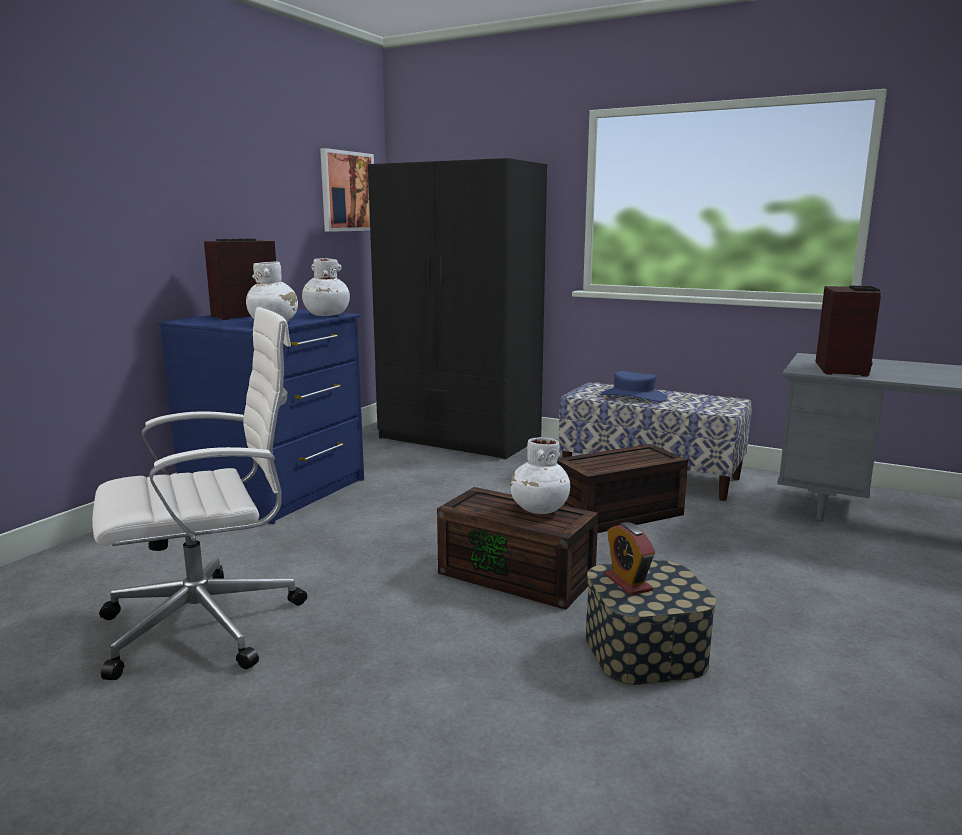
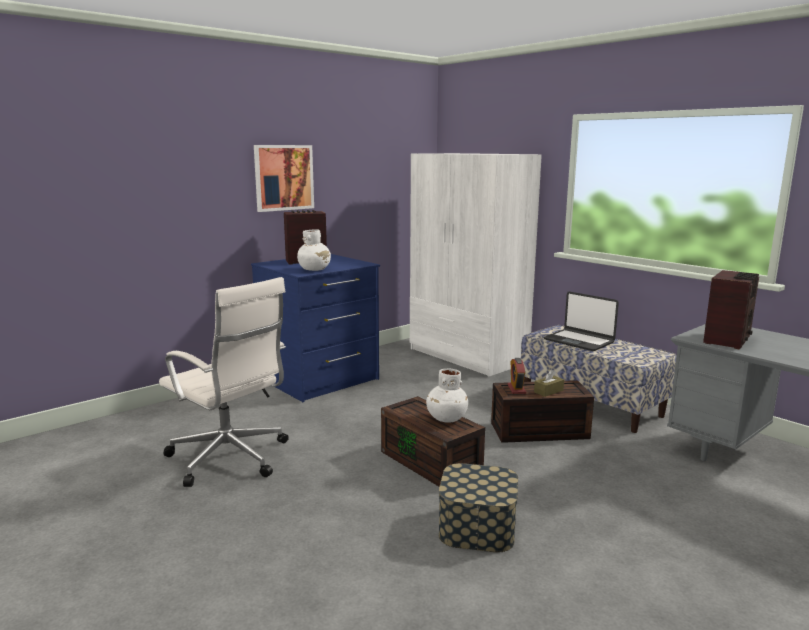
camera: 20 degrees right, 0 degrees up
white office chair [92,307,307,680] -> white office chair turned 45 degrees clockwise [159,277,289,487]
white vase [302,258,350,316] -> none
picture [320,148,374,232] -> picture moved to [254,145,314,212]
black wardrobe [368,158,547,459] -> white wardrobe [410,153,542,377]
blue hat [601,371,667,402] -> laptop [544,291,619,351]
alarm clock [605,522,655,596] -> alarm clock moved to [507,358,526,394]
none -> brown tissue box [534,369,564,397]

